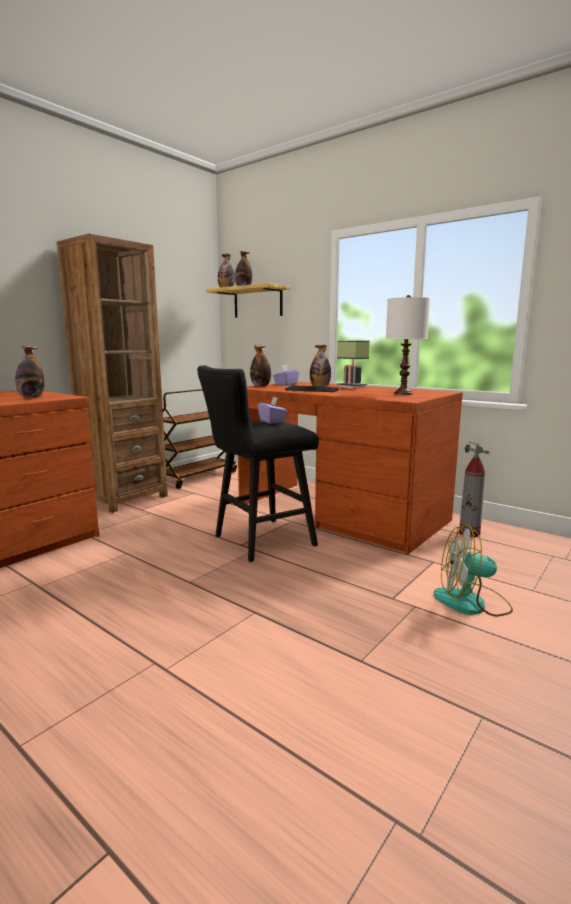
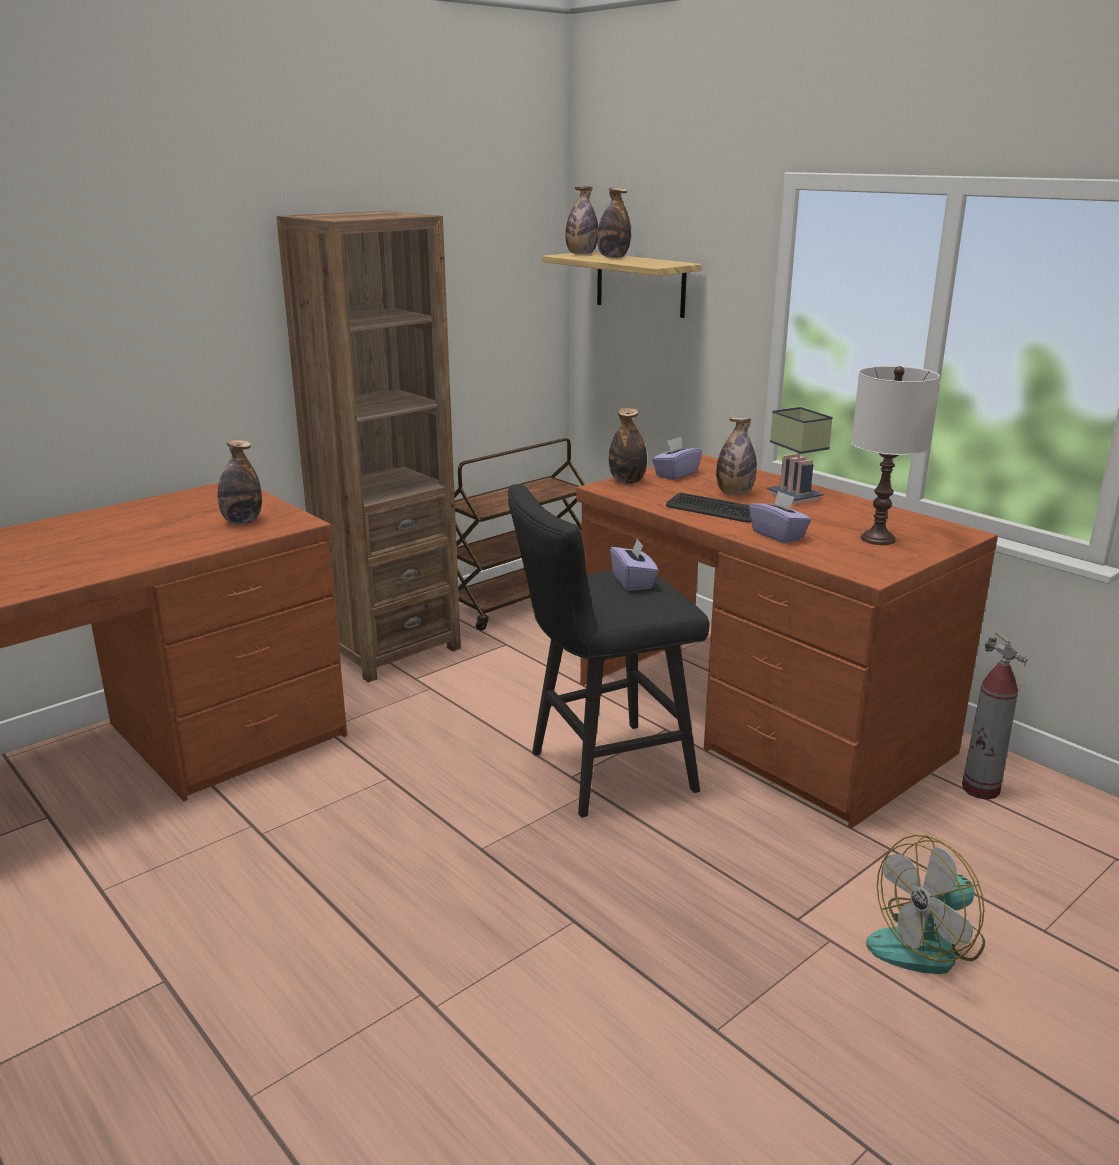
camera: 10 degrees right, 10 degrees up
fan [434,525,513,617] -> fan turned 45 degrees counterclockwise [866,835,985,974]
none -> purple tissue box [749,491,811,544]

